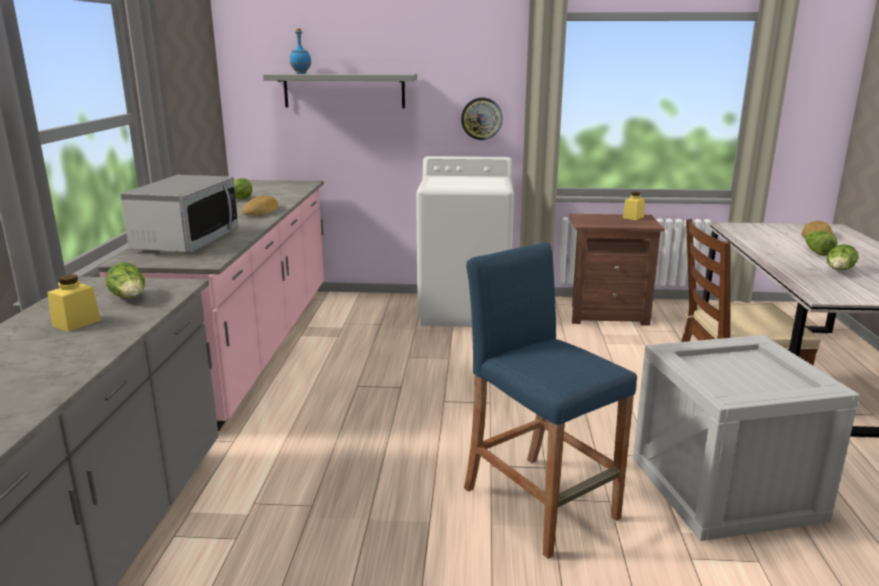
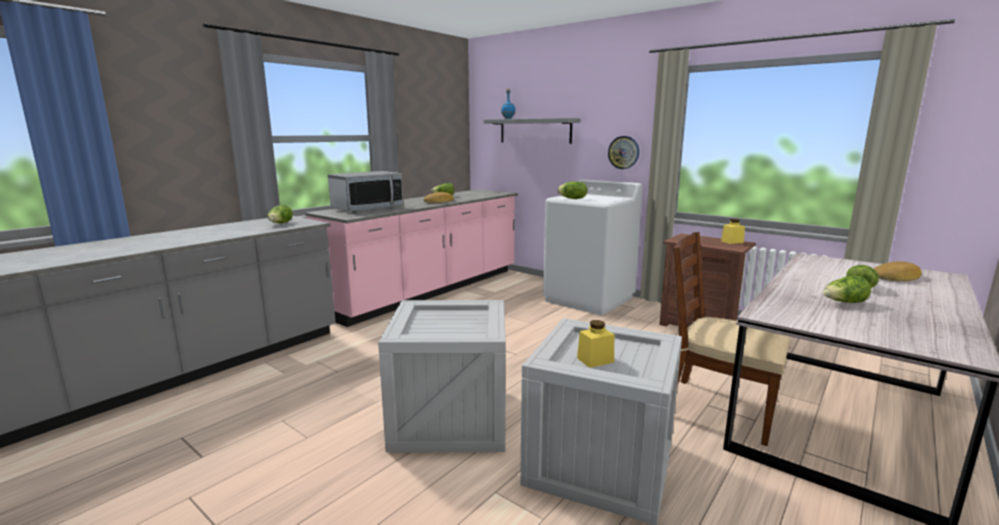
camera: 35 degrees right, 5 degrees down
yellow jar [47,274,101,332] -> yellow jar moved to [577,320,614,368]
blue stool [464,242,637,559] -> crate [378,300,506,453]
none -> lettuce [557,181,587,199]

